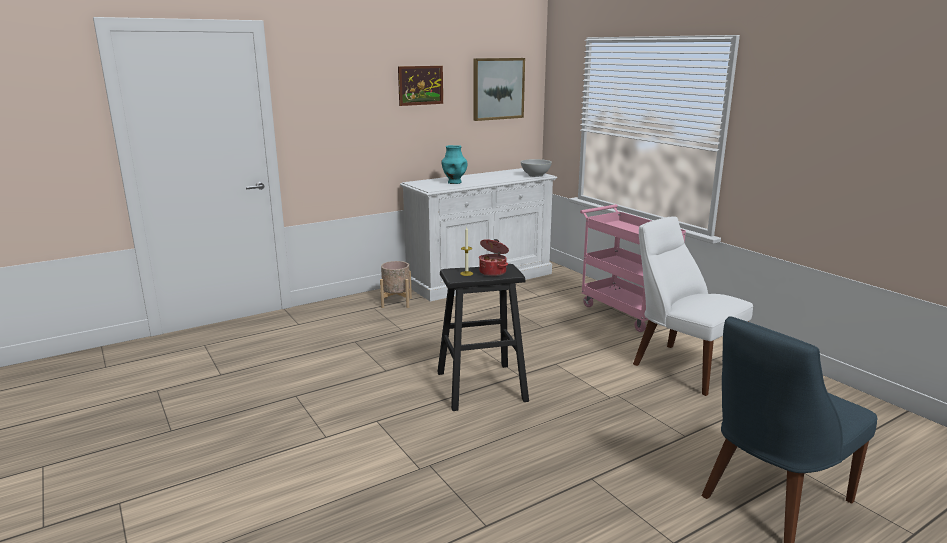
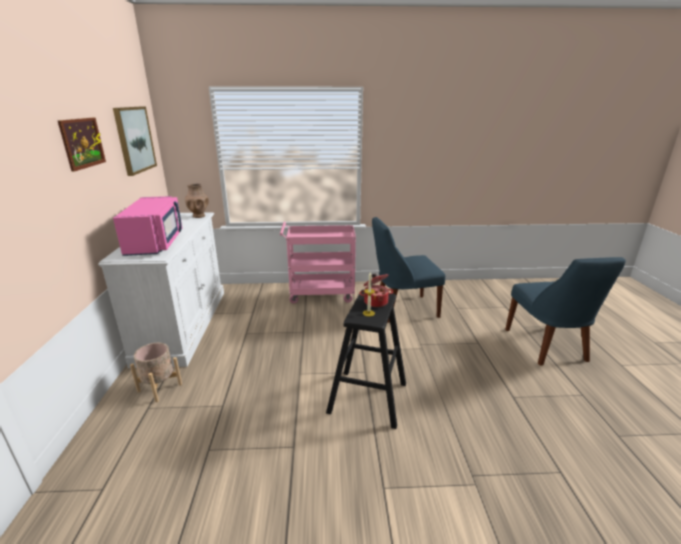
camera: 60 degrees left, 5 degrees up
turquoise vase [441,145,467,184] -> pink microwave [113,196,182,256]
white bowl [521,159,552,177] -> brown vase [185,184,209,218]
white chair [633,216,753,396] -> blue chair [372,217,445,323]

